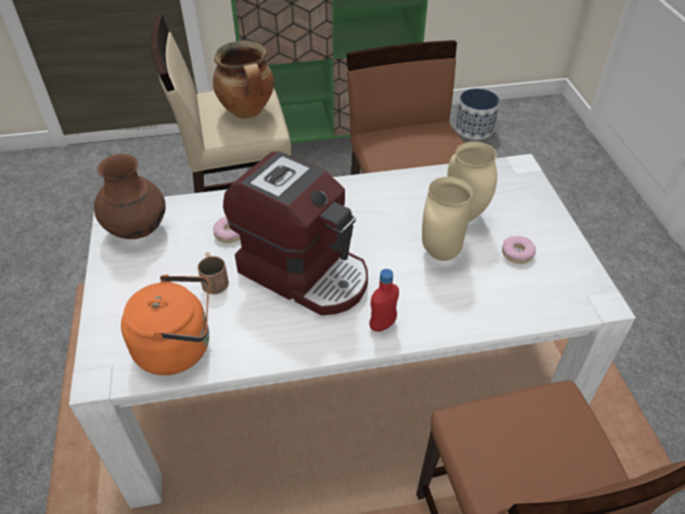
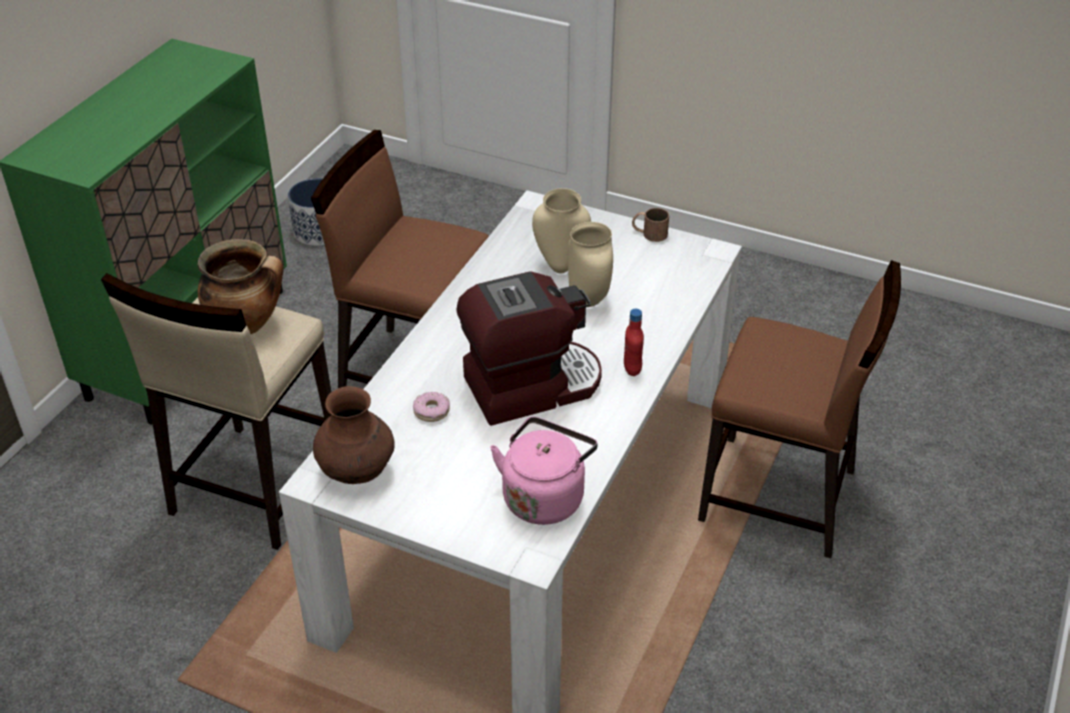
camera: 55 degrees left, 5 degrees down
orange kettle [121,274,209,375] -> pink kettle [490,417,598,525]
brown mug [197,252,229,294] -> brown mug moved to [632,208,669,242]
donut [502,236,536,264] -> none

